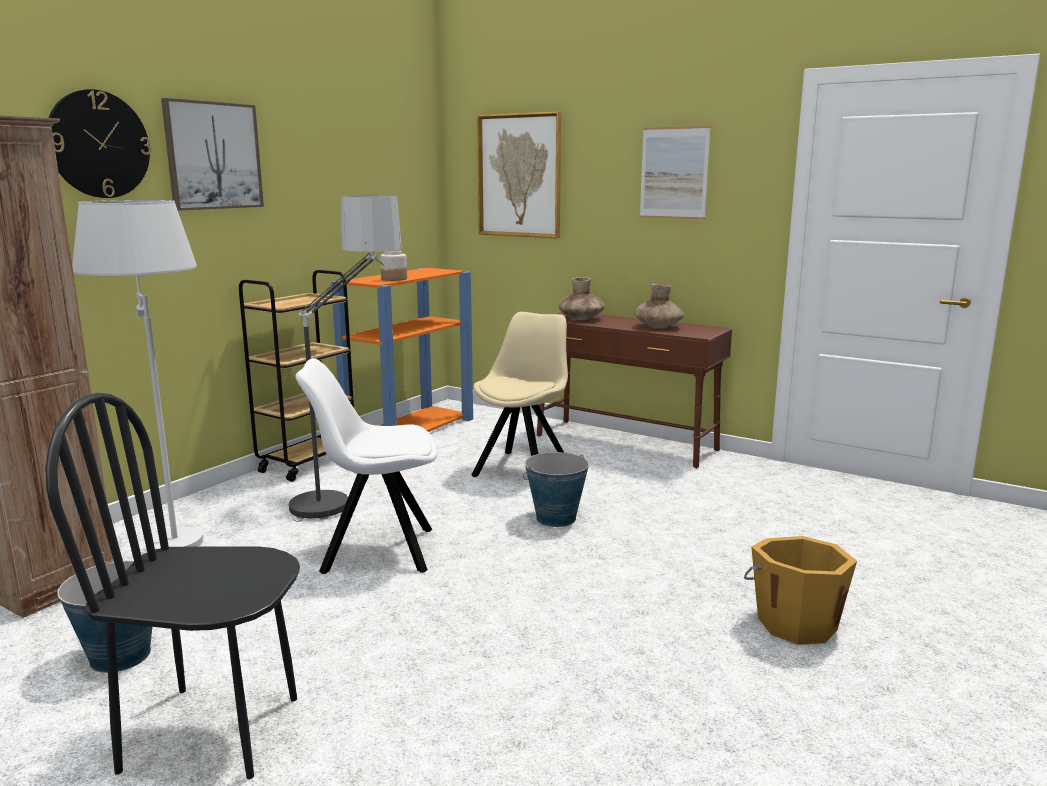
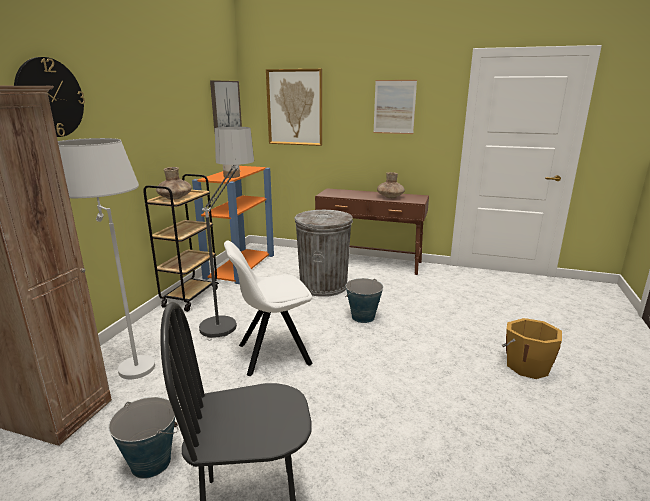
camera: 15 degrees left, 5 degrees up
picture [161,98,264,211] -> picture moved to [210,80,242,133]
beige chair [472,312,568,477] -> grey trash can [294,210,353,297]
brown vase [558,277,605,320] -> brown vase moved to [156,167,192,199]

